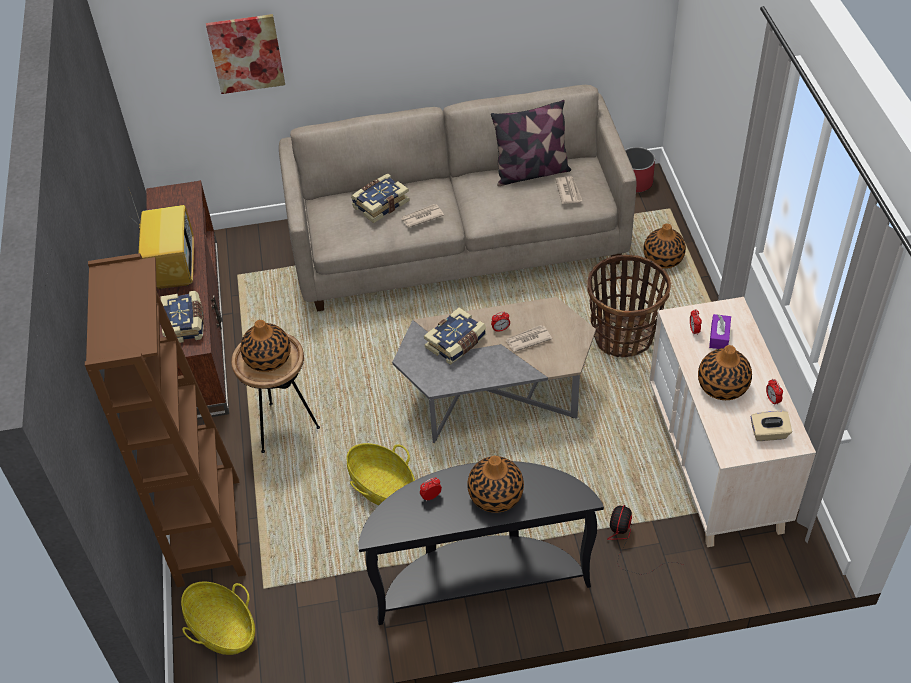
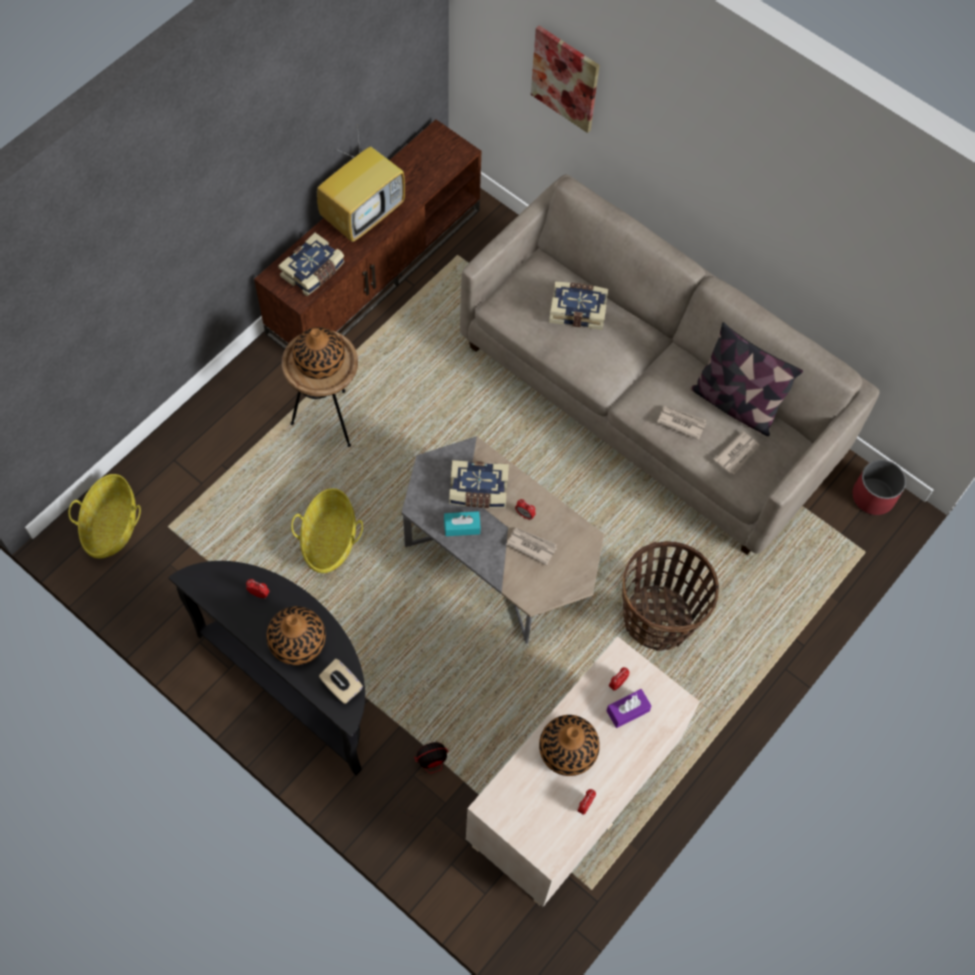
camera: 45 degrees right, 15 degrees up
brown bookcase [85,253,246,587] -> none
newspaper [401,204,444,228] -> newspaper moved to [657,406,707,440]
vase [643,224,686,269] -> none
beige tissue box [751,411,792,441] -> beige tissue box moved to [319,659,363,704]
none -> turquoise tissue box [444,511,481,536]

